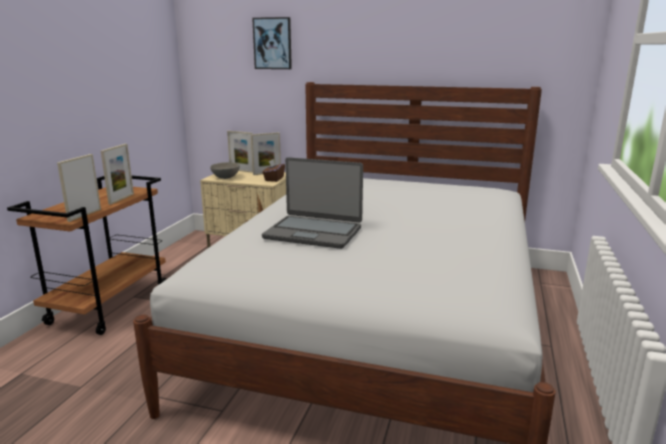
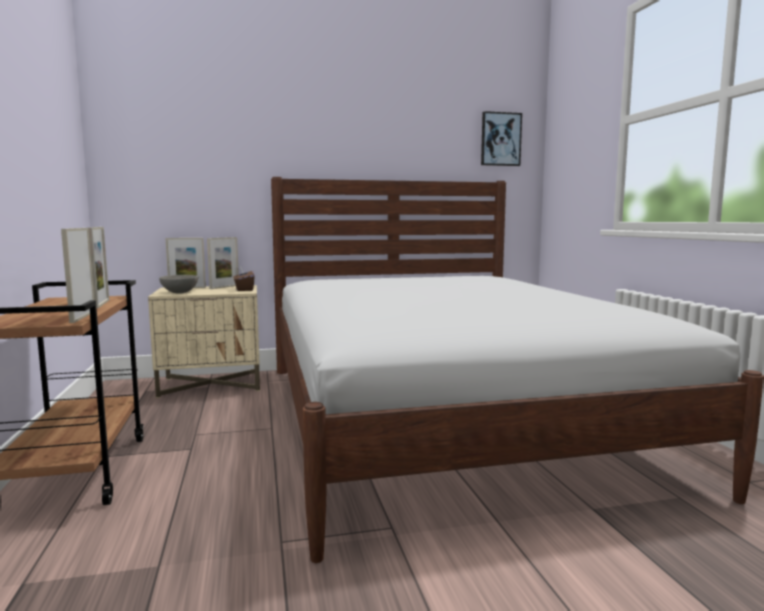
camera: 30 degrees left, 10 degrees down
picture [252,17,292,69] -> picture moved to [481,111,522,166]
laptop [262,157,363,249] -> none

